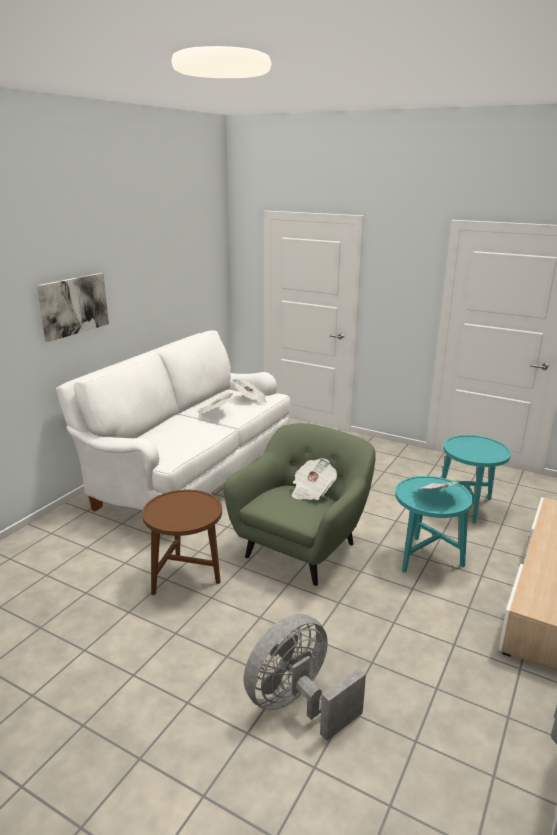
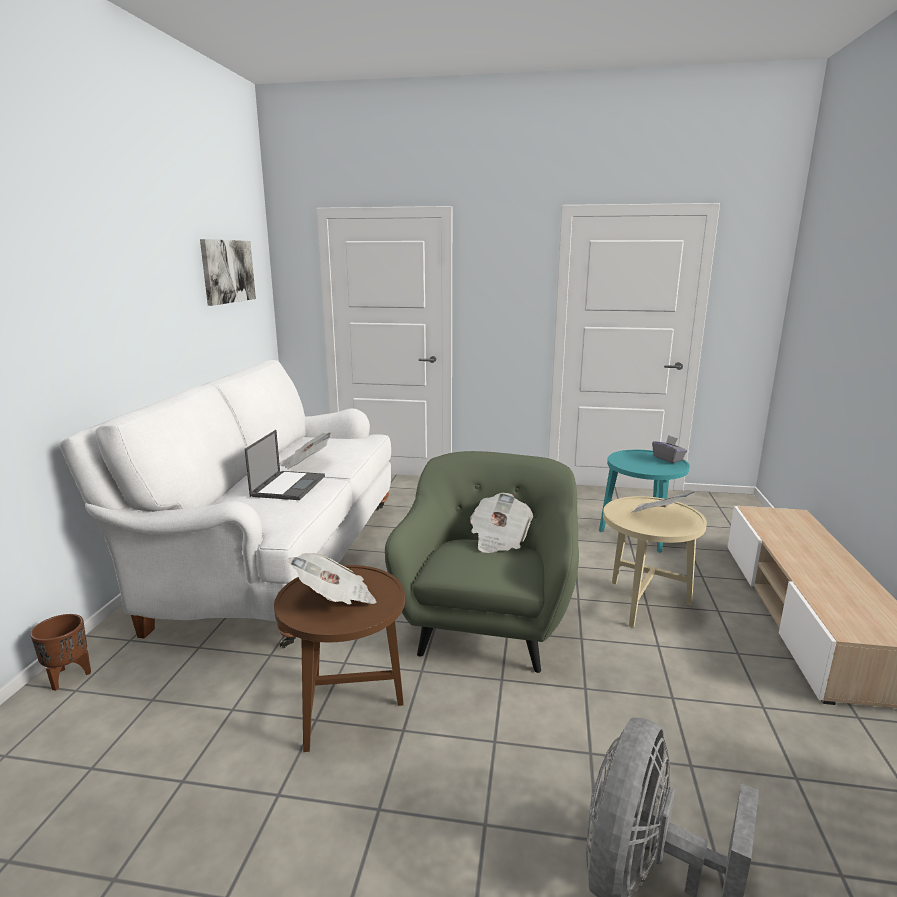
camera: 20 degrees left, 5 degrees down
picture [37,273,109,342] -> picture moved to [200,239,256,306]
newspaper [233,379,267,403] -> newspaper moved to [288,553,377,605]
turquoise side table [395,476,473,573] -> beige side table [603,496,707,628]
none -> brown planter [30,614,91,690]
none -> laptop [245,430,325,500]
none -> grey tissue box [652,435,687,463]

